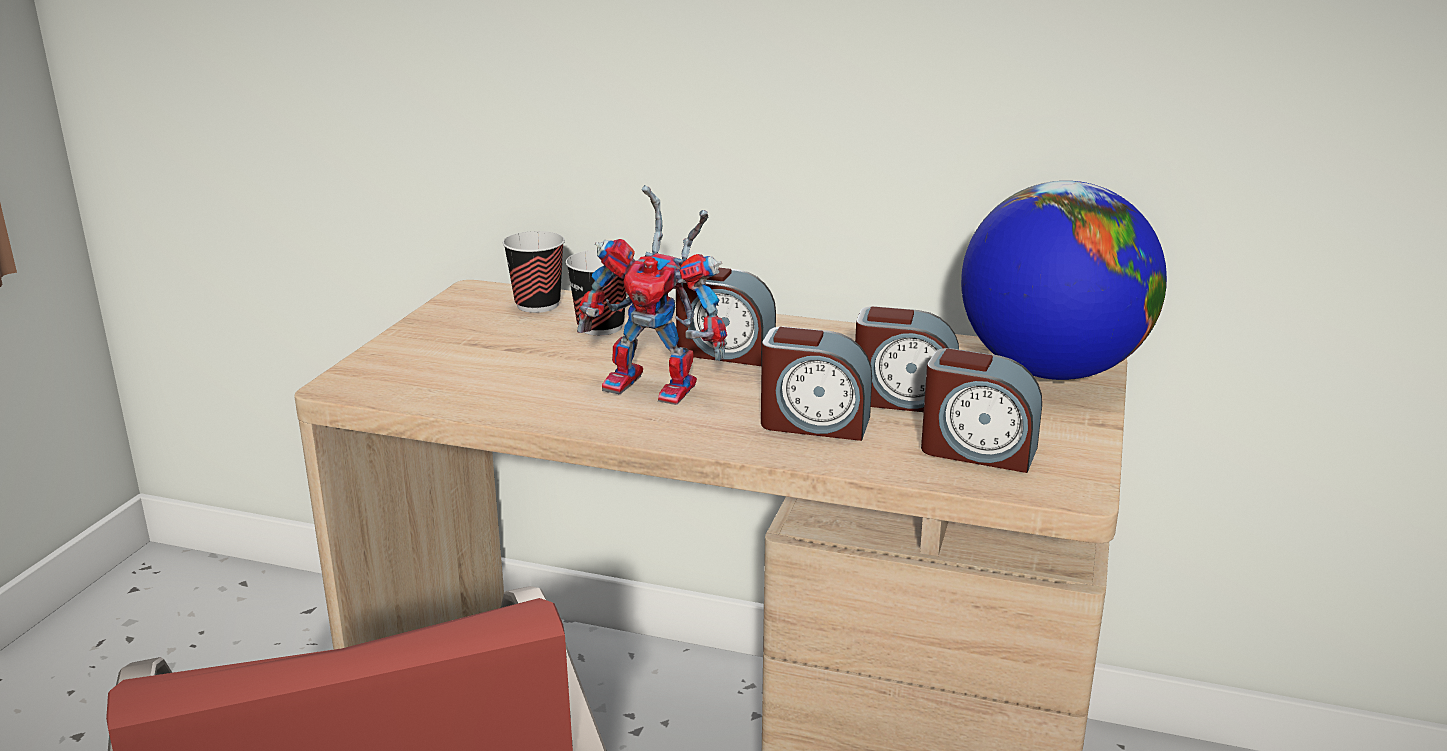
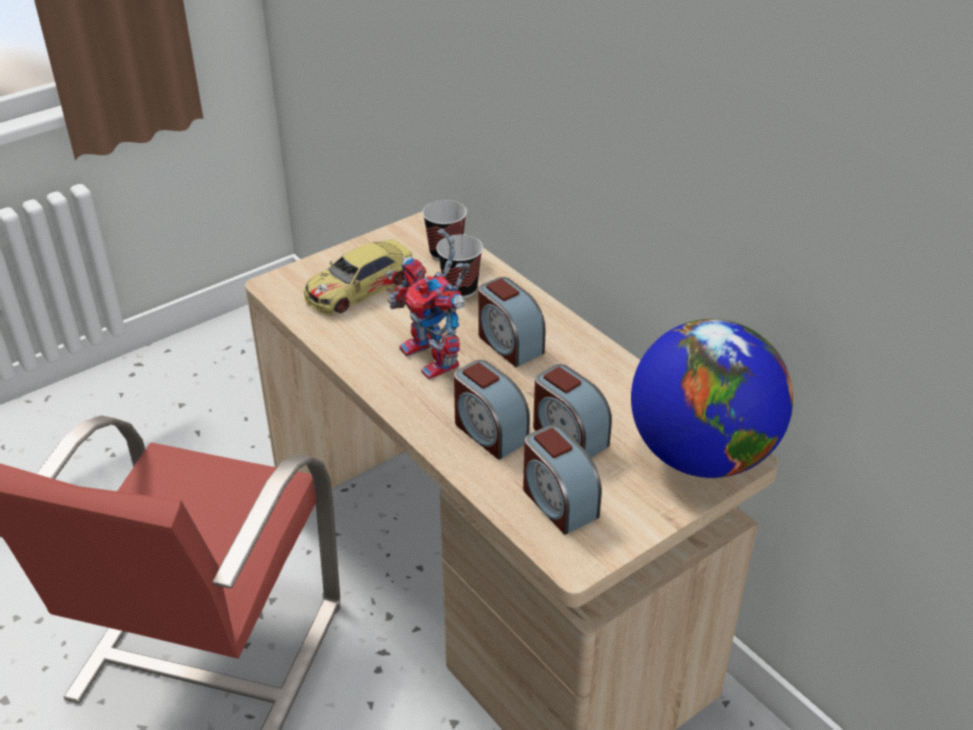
camera: 35 degrees right, 15 degrees up
none -> toy car [304,239,412,315]

